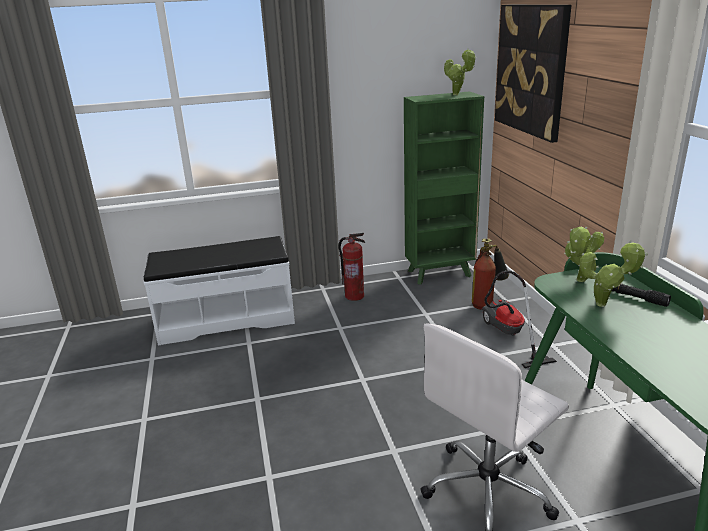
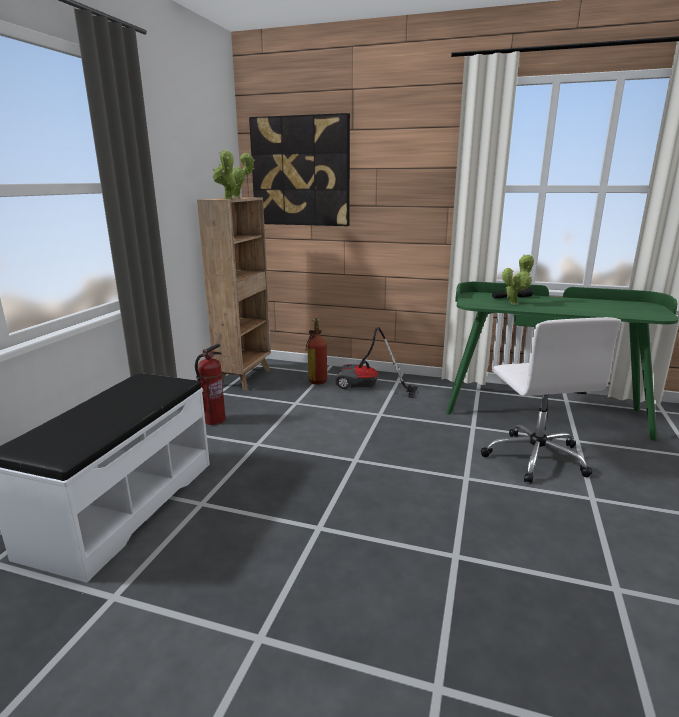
camera: 60 degrees left, 5 degrees down
green bookcase [404,91,484,285] -> brown bookcase [197,197,271,390]
potted plant [564,226,604,282] -> potted plant moved to [213,150,238,199]

